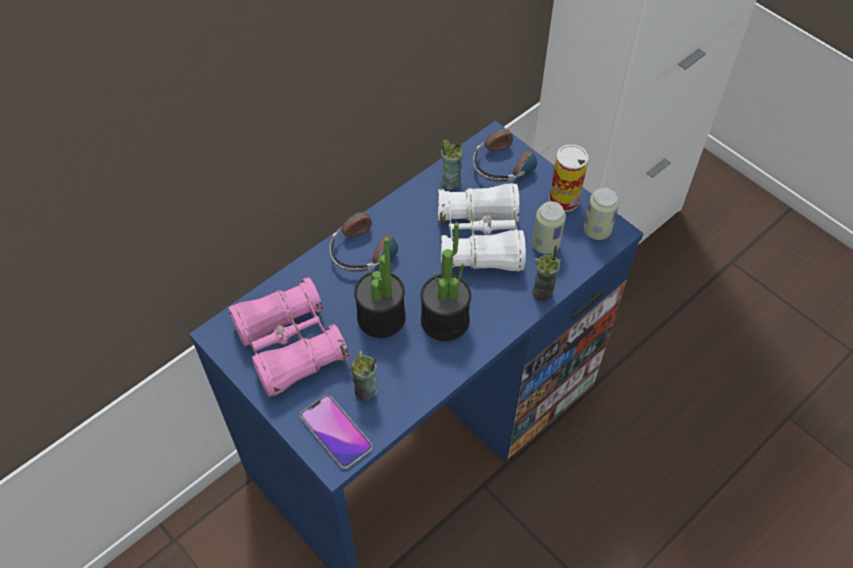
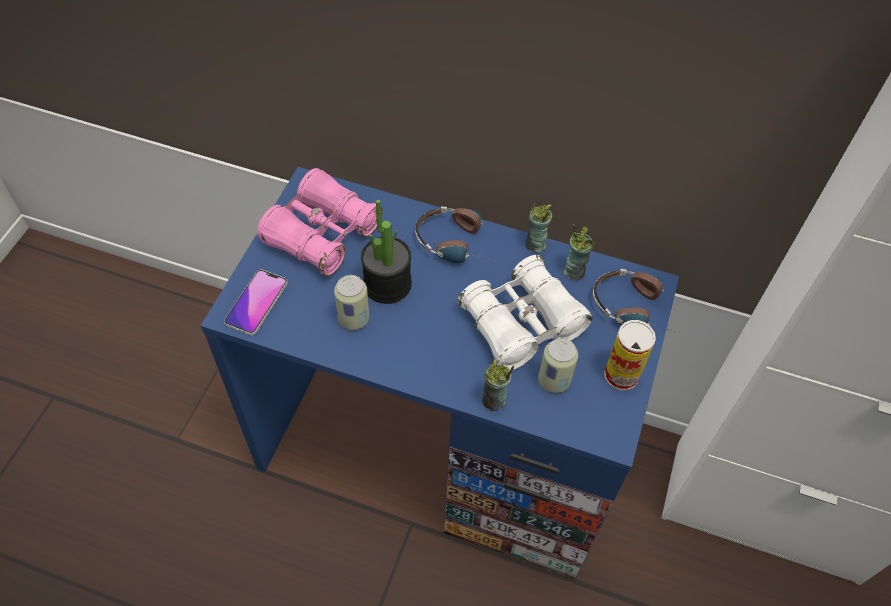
camera: 60 degrees right, 0 degrees up
cup [350,351,378,401] -> cup moved to [525,203,552,253]
potted plant [421,222,471,341] -> none
can [584,187,619,240] -> can moved to [334,275,369,330]

